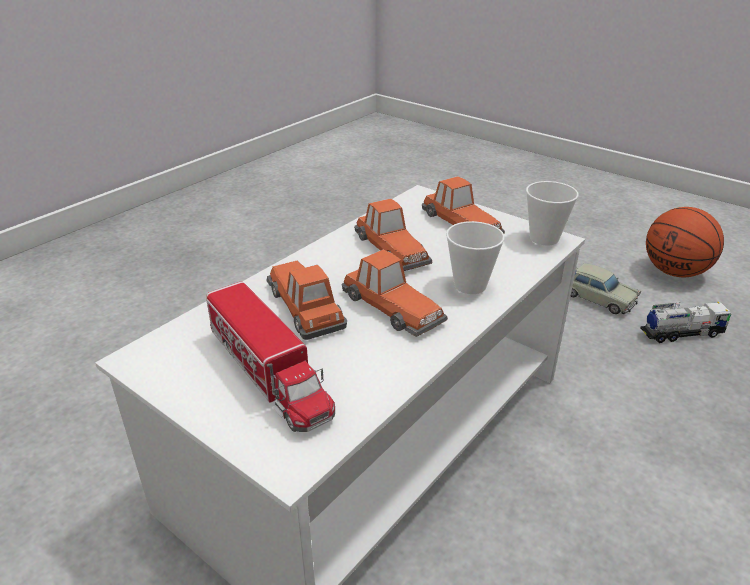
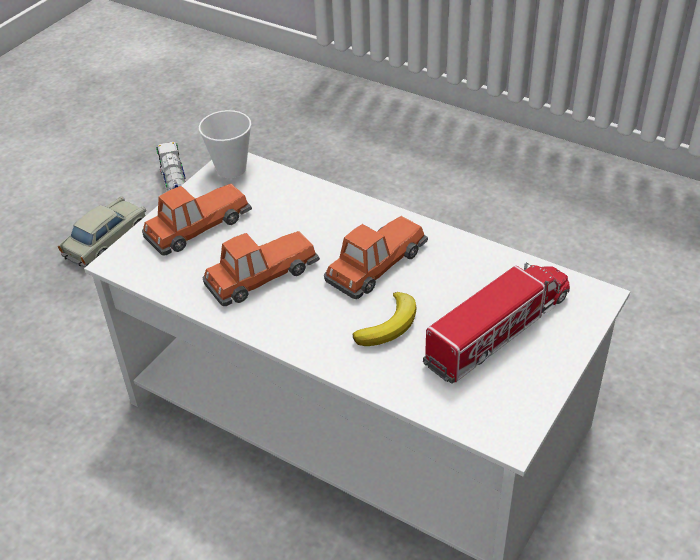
camera: 95 degrees left, 10 degrees up
toy car [266,261,347,340] -> banana [352,292,417,346]
cup [446,221,505,294] -> none
basketball [646,207,724,277] -> none

